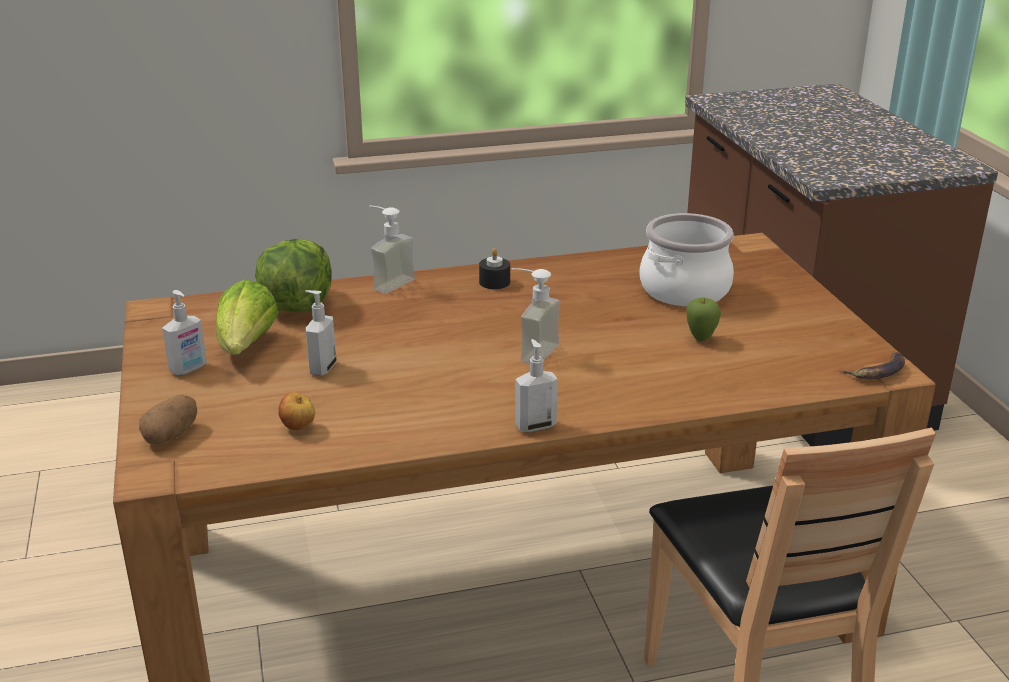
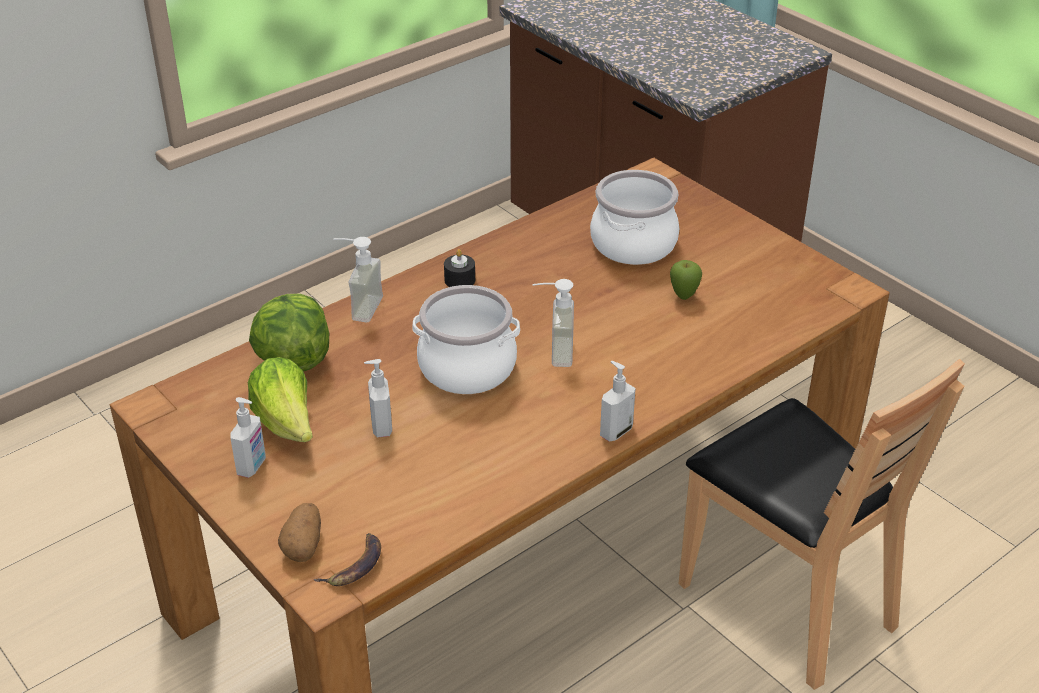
camera: 25 degrees left, 10 degrees up
apple [278,392,315,430] -> none
banana [839,352,905,379] -> banana moved to [314,533,381,586]
none -> cooking pot [412,285,520,394]

